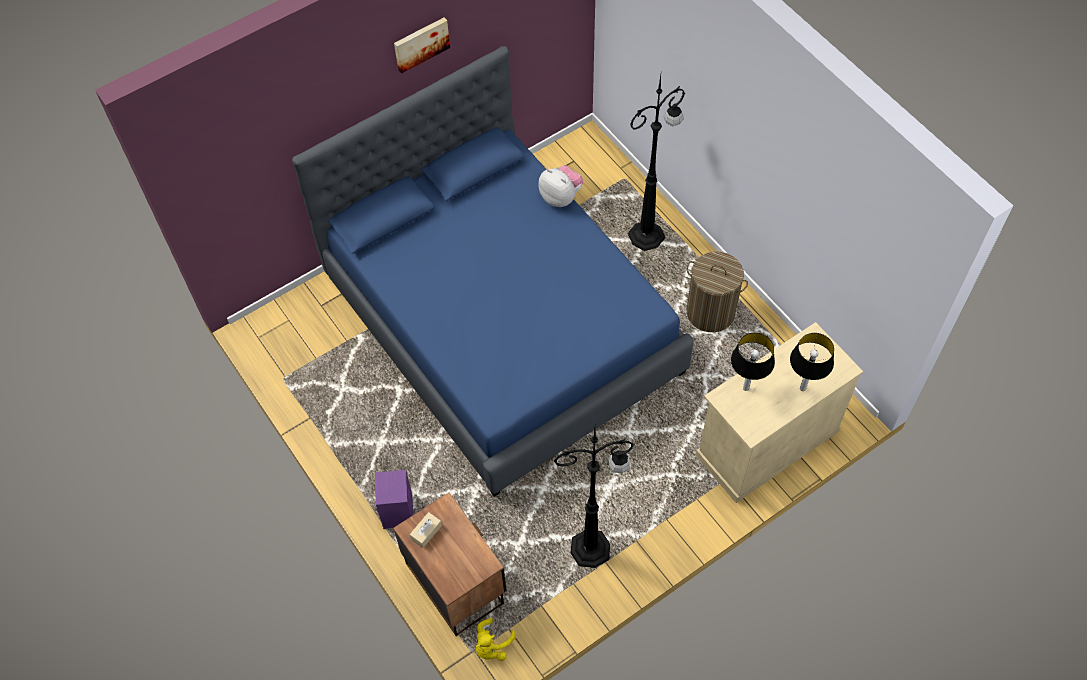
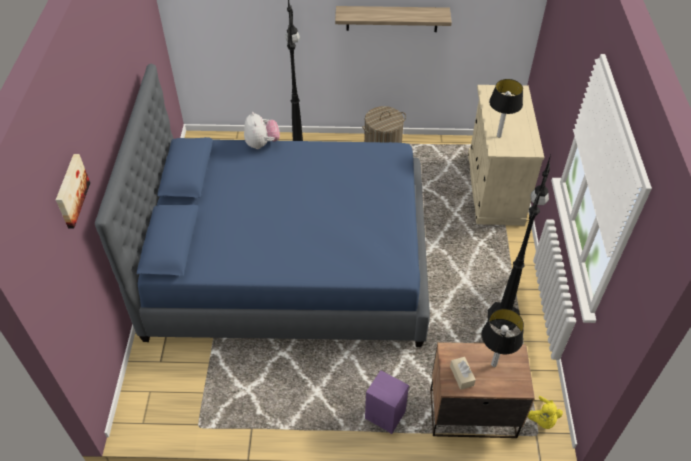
camera: 55 degrees left, 10 degrees down
picture [394,17,450,73] -> picture moved to [56,154,90,229]
plush toy [538,165,583,207] -> plush toy turned 90 degrees clockwise [244,112,280,149]
table lamp [790,333,834,391] -> table lamp moved to [481,309,524,367]
none -> shelf [335,6,452,32]

